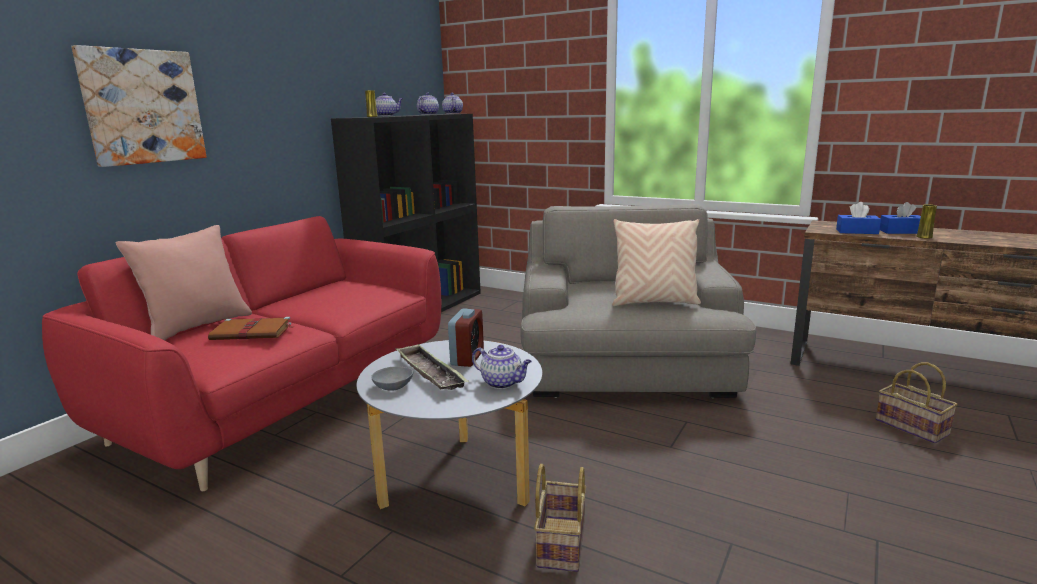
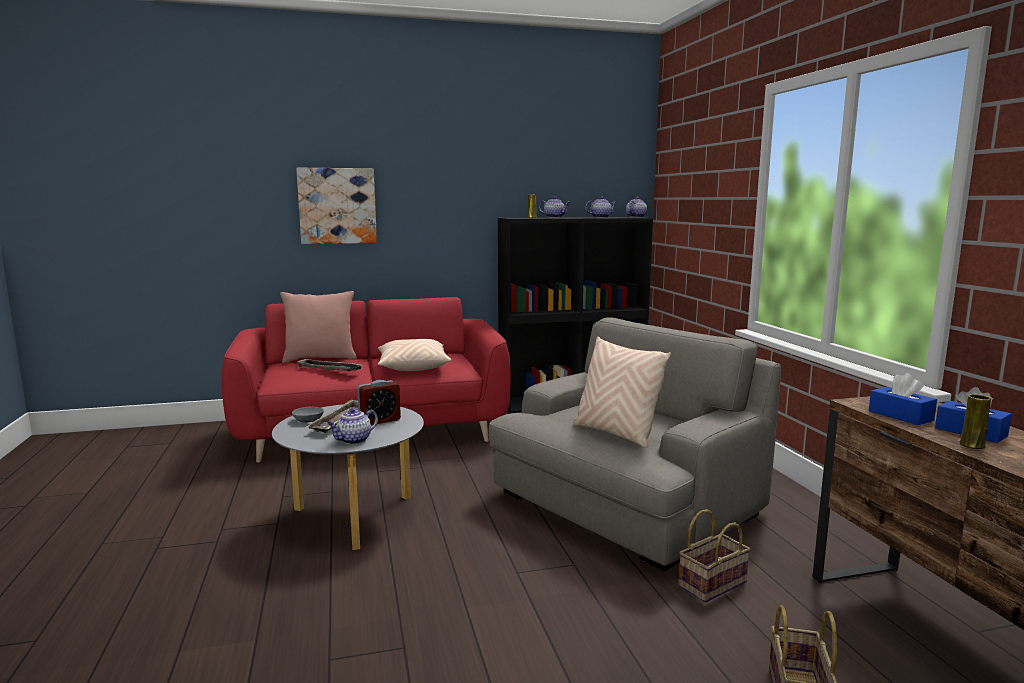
camera: 45 degrees right, 5 degrees down
brown book [208,317,295,340] -> tray [295,358,363,371]
teapot [472,345,532,389] -> teapot turned 60 degrees clockwise [327,408,378,444]
basket [534,464,586,572] -> basket moved to [679,509,750,603]
none -> beige pillow [378,339,451,371]

